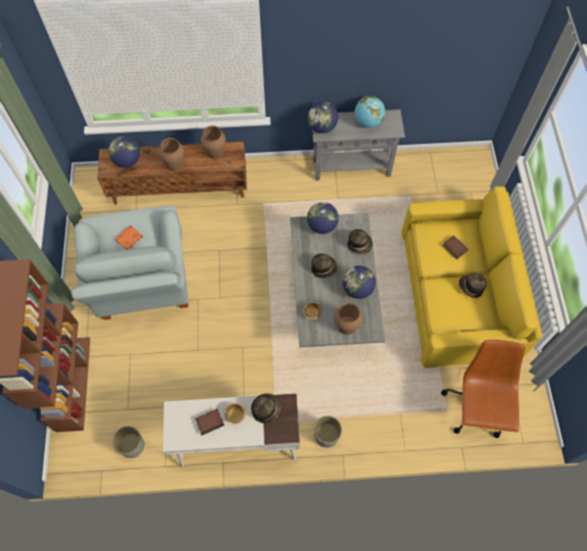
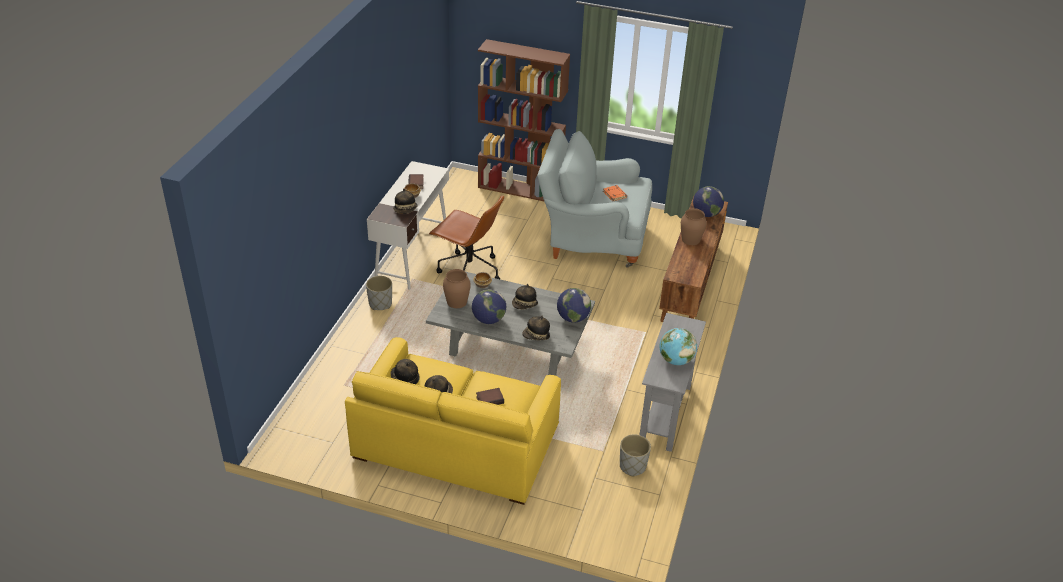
camera: 110 degrees right, 25 degrees down
grey planter [112,426,144,458] -> grey planter moved to [620,435,651,477]
brown vase [201,126,226,159] -> none
globe [307,102,338,133] -> none
brown office chair [441,340,525,438] -> brown office chair moved to [429,195,504,279]
none -> hat [391,359,420,384]

